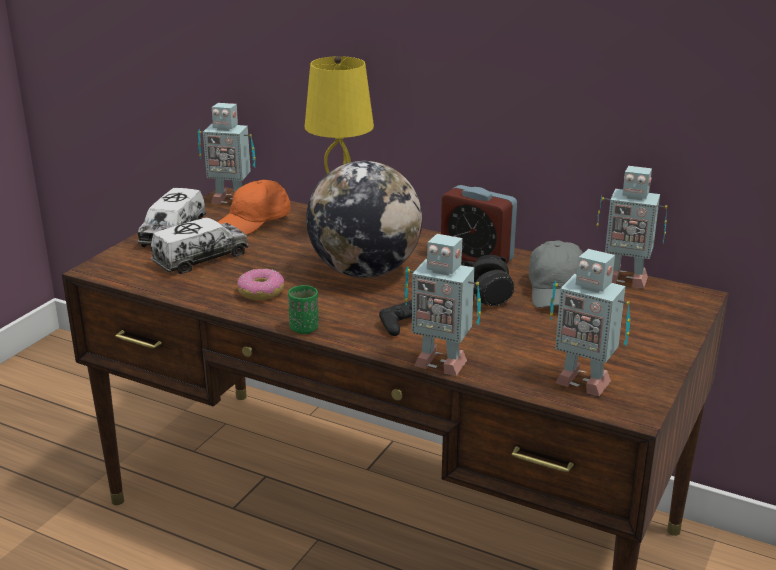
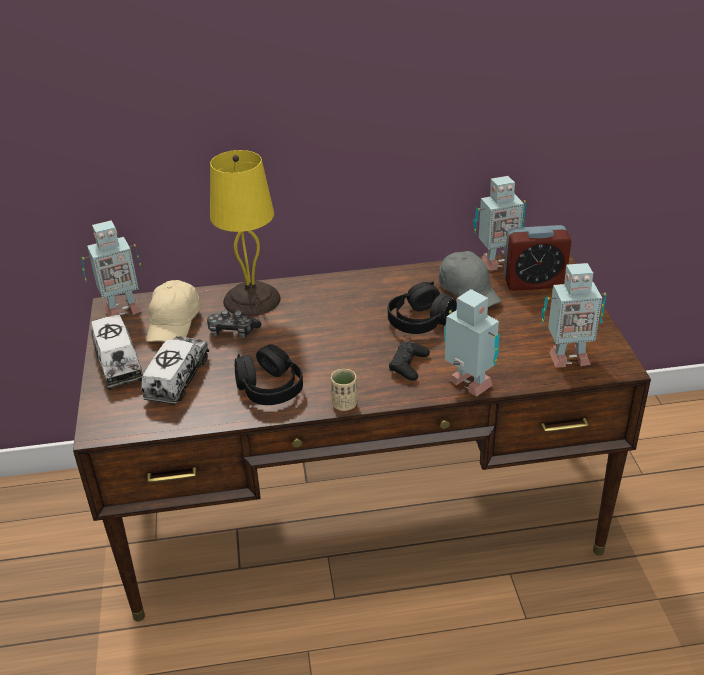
camera: 35 degrees left, 10 degrees up
orange cap [218,180,291,235] -> beige cap [146,280,201,342]
donut [237,269,285,300] -> black headphones [235,344,303,405]
green cup [288,285,318,334] -> beige cup [331,369,357,411]
globe [306,161,422,278] -> none
toy robot [404,234,481,376] -> toy robot turned 120 degrees counterclockwise [444,289,500,396]
alarm clock [441,185,517,263] -> alarm clock moved to [504,225,572,291]
none -> game controller [207,310,261,338]

